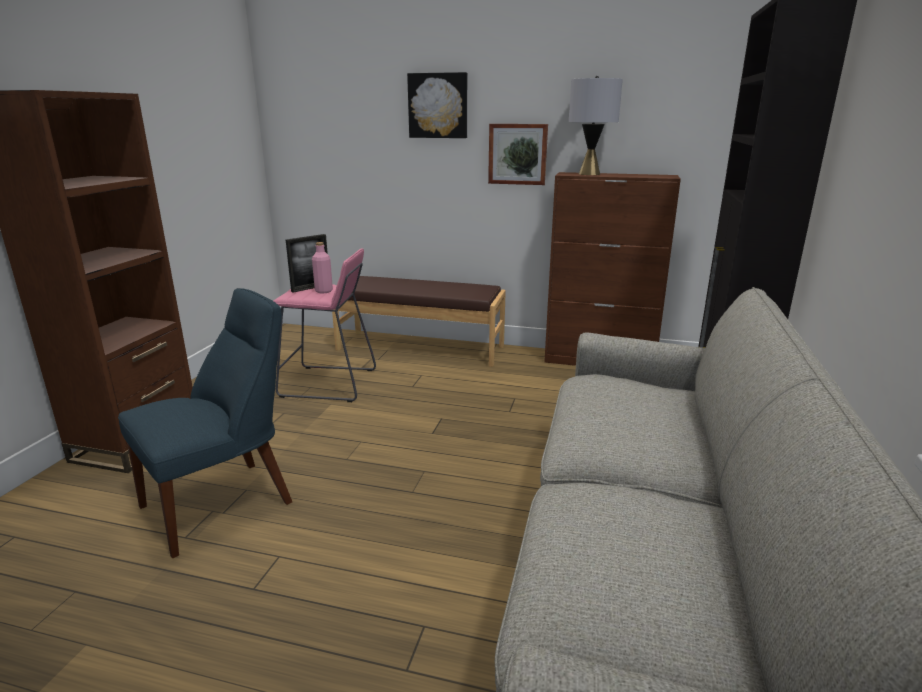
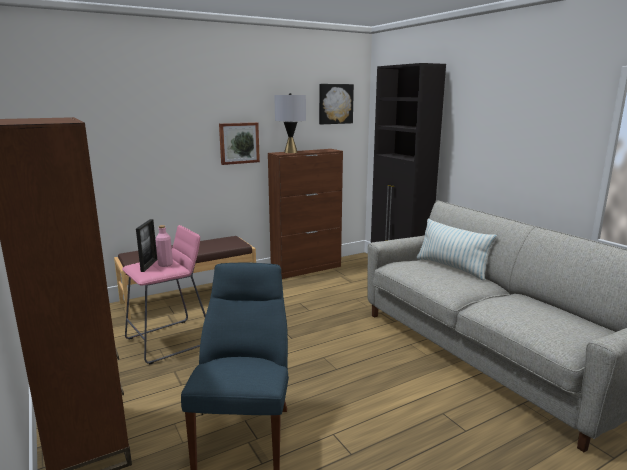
camera: 45 degrees left, 5 degrees down
picture [407,72,467,138] -> picture moved to [319,84,354,124]
none -> pillow [416,219,497,280]

